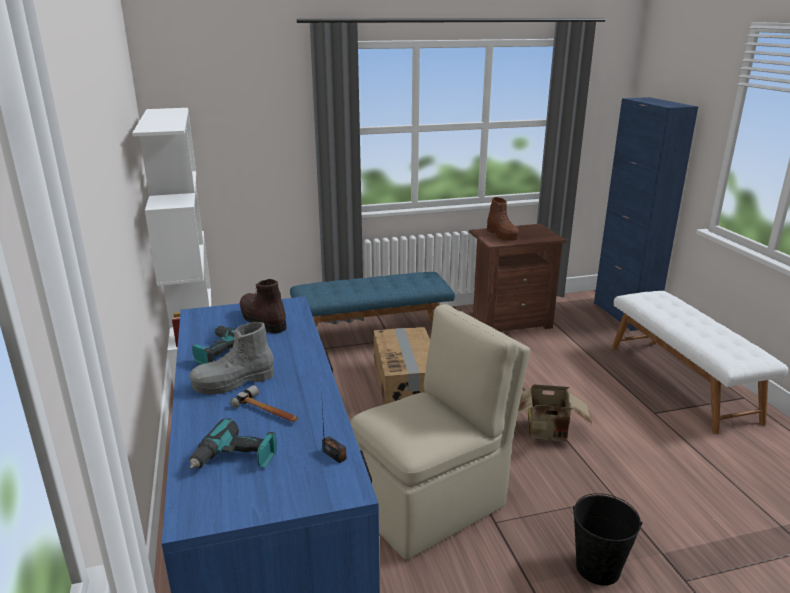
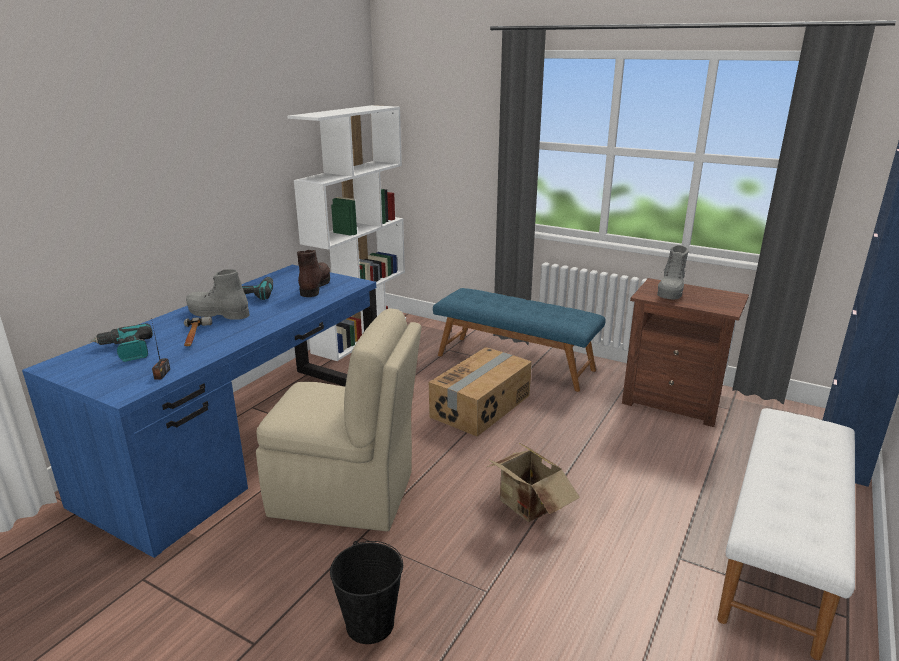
camera: 45 degrees right, 0 degrees up
brown boot [487,197,519,241] -> grey boot [657,245,688,300]

